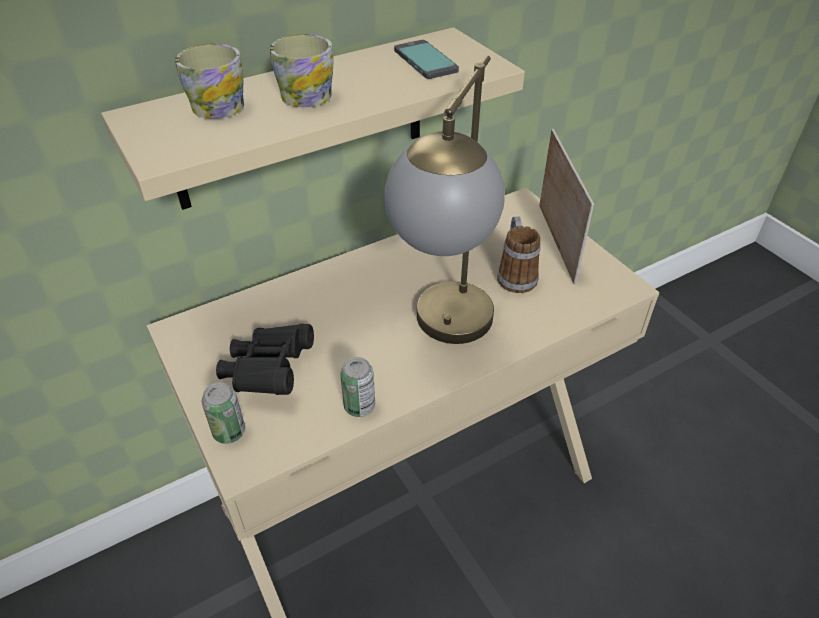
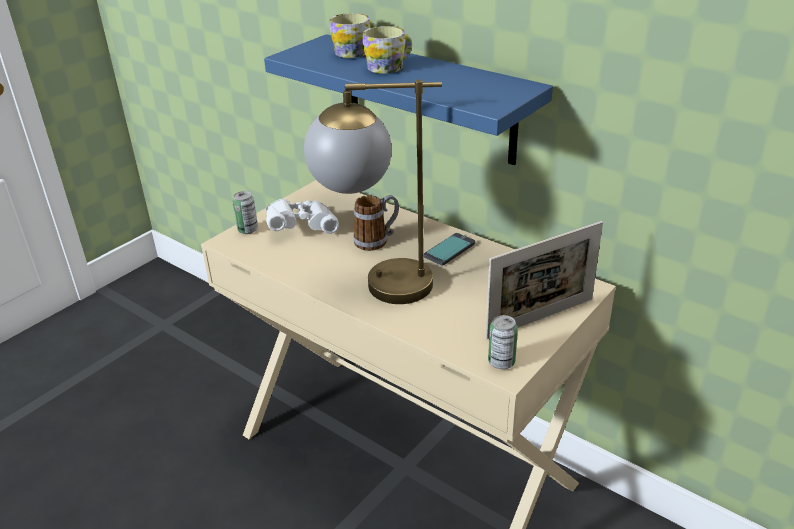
camera: 70 degrees right, 10 degrees down
beige shelf [101,27,525,210] -> blue shelf [264,34,553,165]
black binoculars [216,324,314,395] -> white binoculars [266,199,339,234]
can [340,357,375,417] -> can moved to [488,315,518,369]
phone [394,40,459,79] -> phone moved to [424,233,475,266]
mug [497,217,541,293] -> mug moved to [353,195,399,251]

